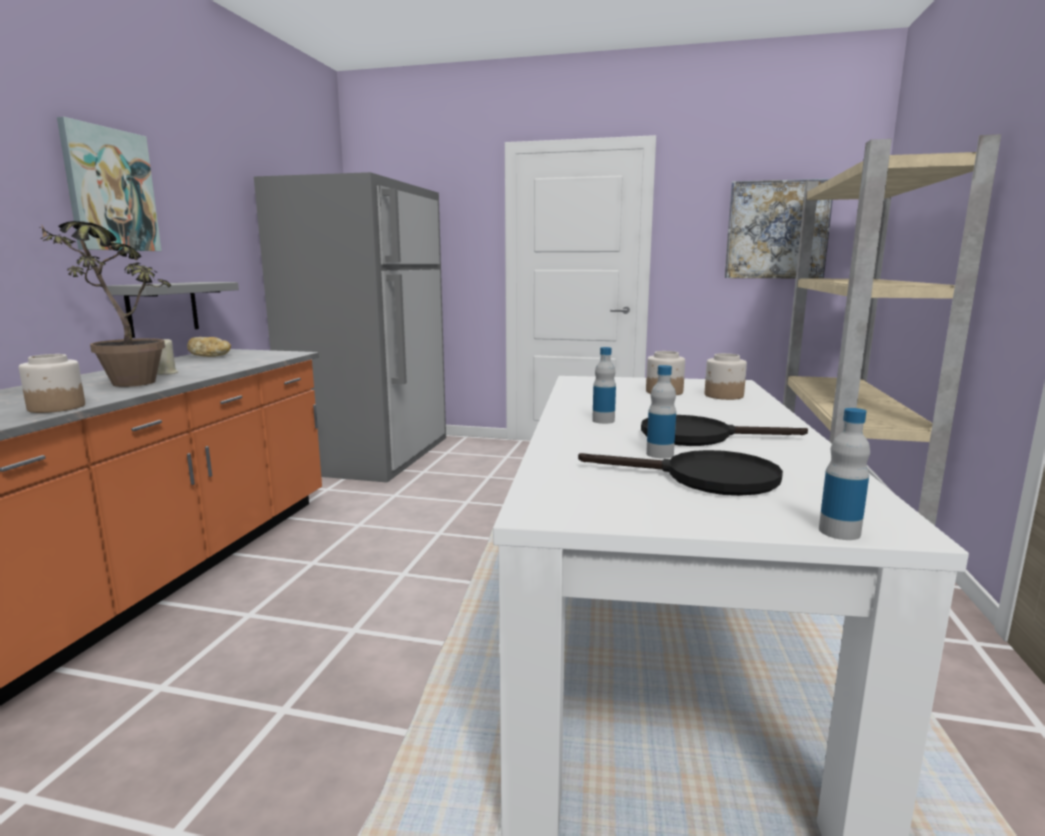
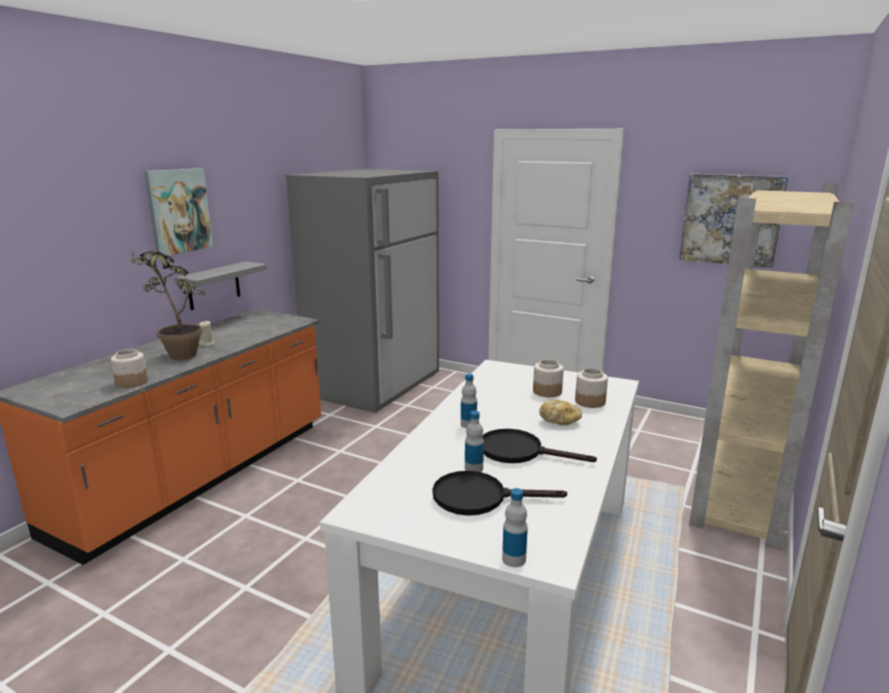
camera: 15 degrees right, 5 degrees up
bread [187,337,231,357] -> bread moved to [539,400,582,425]
black frying pan [578,450,783,496] -> black frying pan turned 150 degrees clockwise [433,471,567,516]

